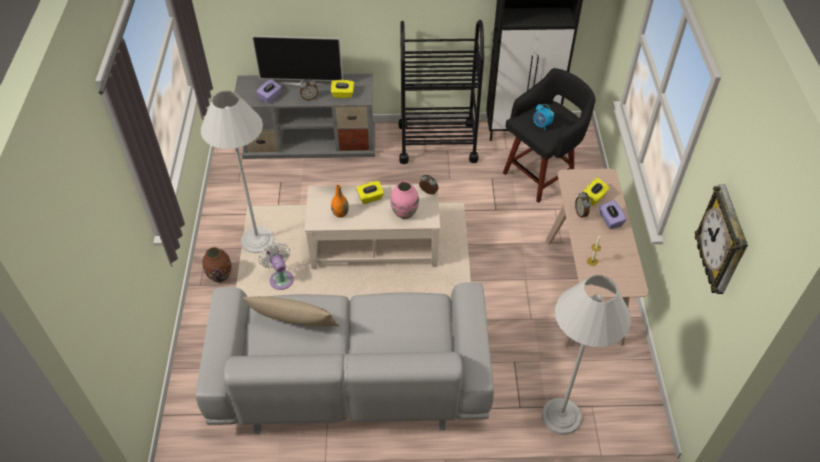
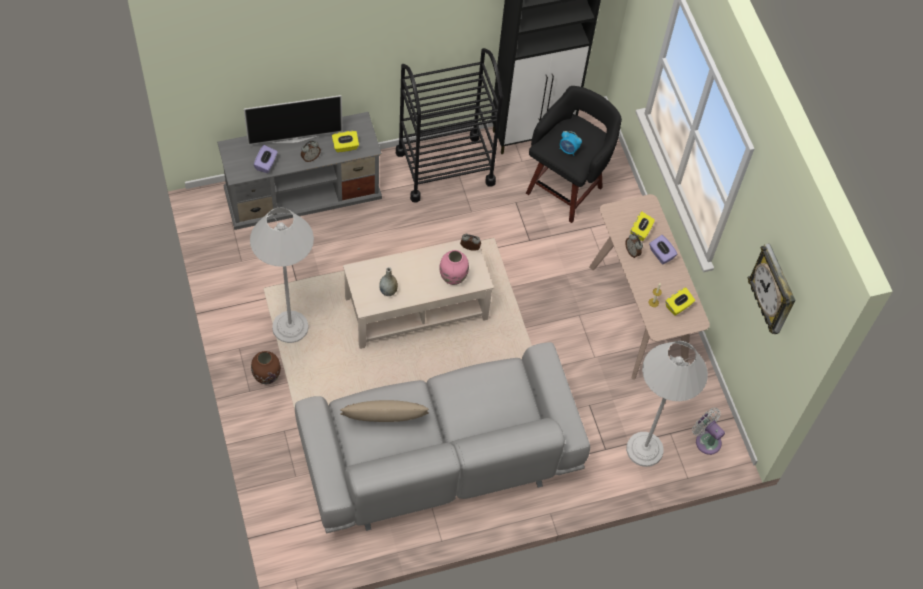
camera: 20 degrees left, 10 degrees up
white fan [258,242,294,290] -> white fan moved to [692,408,725,455]
orange vase [331,184,349,218] -> grey vase [379,267,398,296]
yellow tissue box [356,181,384,204] -> yellow tissue box moved to [666,287,695,316]

